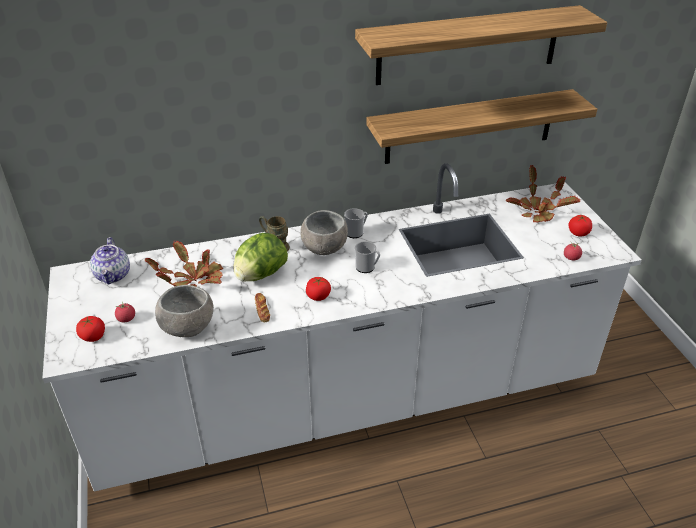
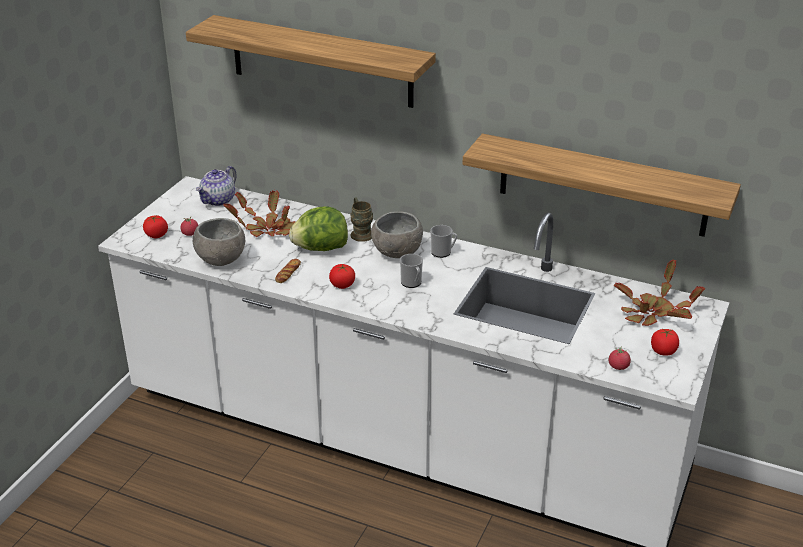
camera: 40 degrees right, 5 degrees down
shelf [355,5,607,85] -> shelf moved to [186,15,436,108]

